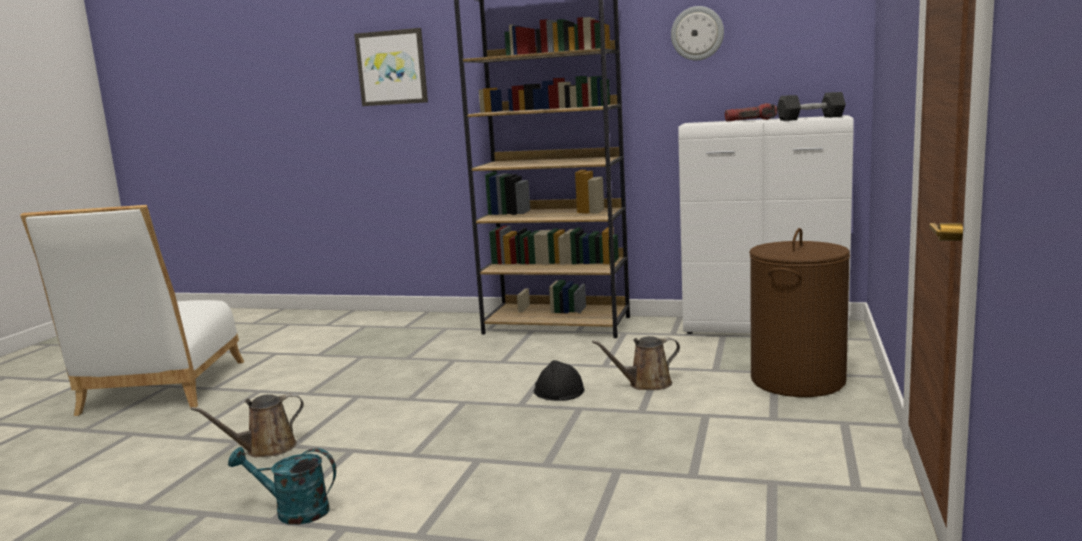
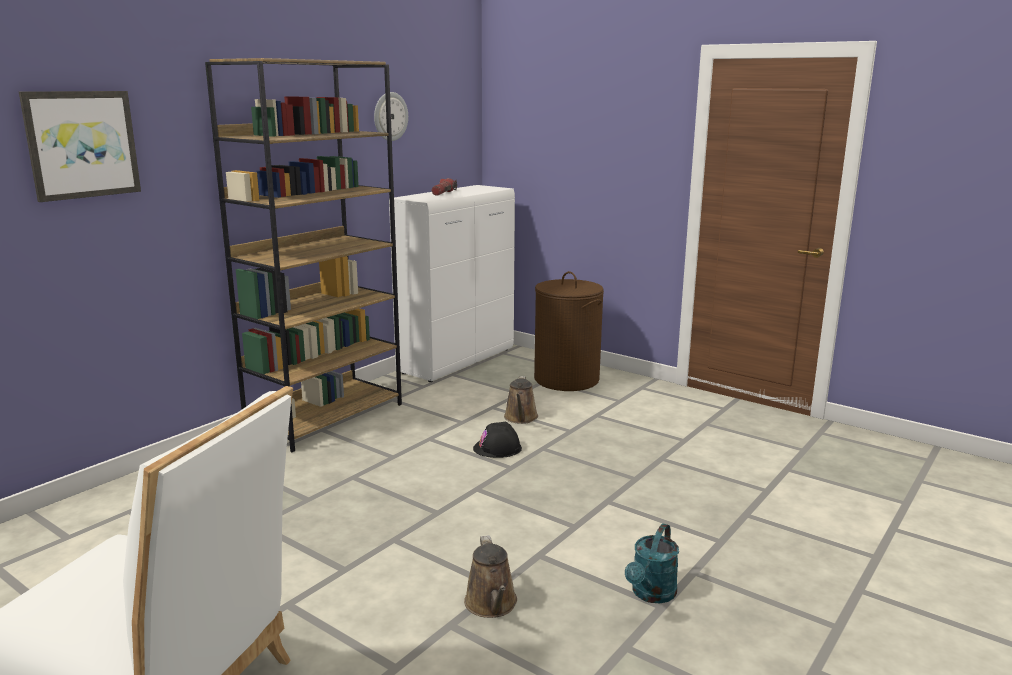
camera: 70 degrees left, 5 degrees up
black dumbbell [777,92,846,121] -> none

